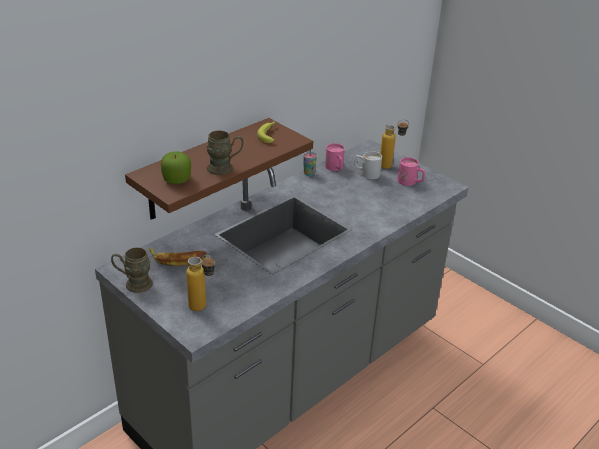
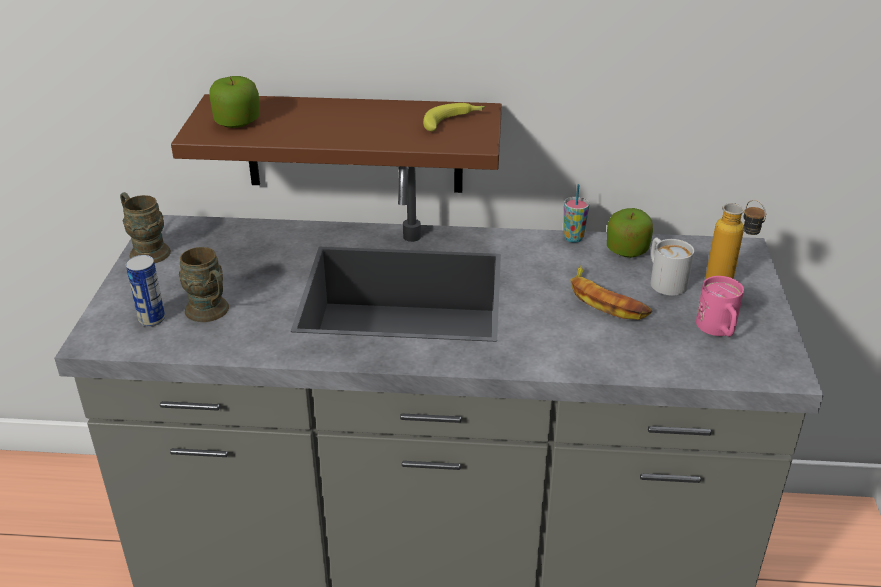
camera: 50 degrees right, 0 degrees up
banana [149,248,207,266] -> banana moved to [570,265,652,320]
bottle [186,255,215,311] -> can [126,255,165,327]
brown mug [206,130,243,175] -> brown mug moved to [179,247,229,322]
pink mug [325,143,345,171] -> apple [607,208,653,258]

